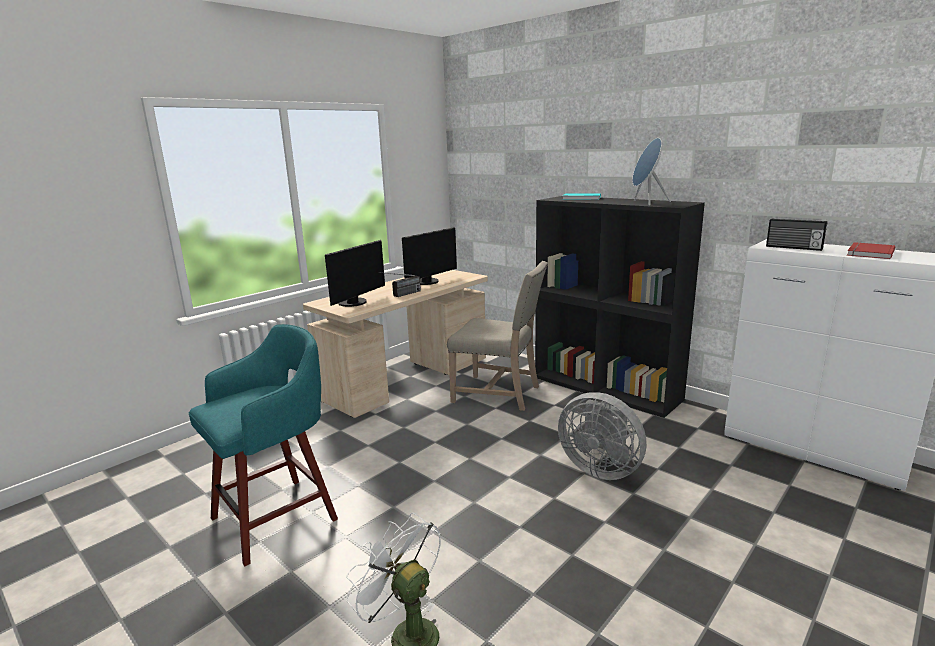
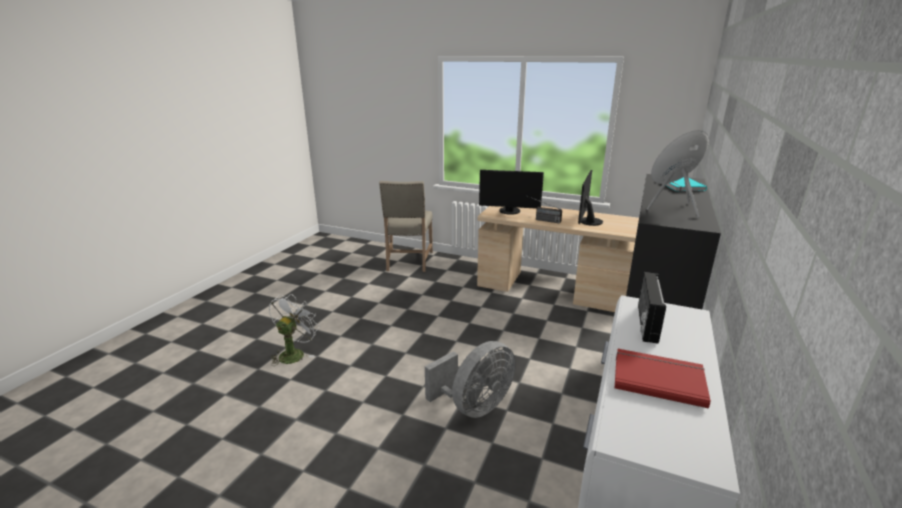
camera: 70 degrees right, 5 degrees up
turquoise stool [189,324,338,566] -> none
monitor [402,227,457,285] -> monitor turned 90 degrees clockwise [578,170,603,226]
beige chair [447,261,548,411] -> beige chair moved to [379,181,433,272]
grey fan [558,392,646,480] -> grey fan turned 150 degrees counterclockwise [425,341,516,418]

